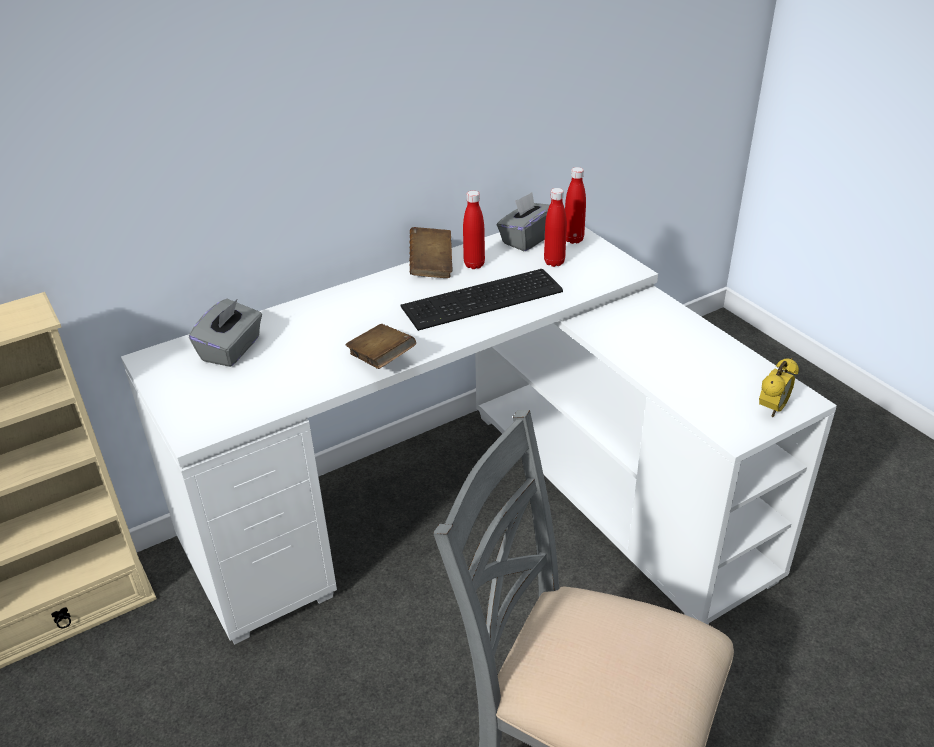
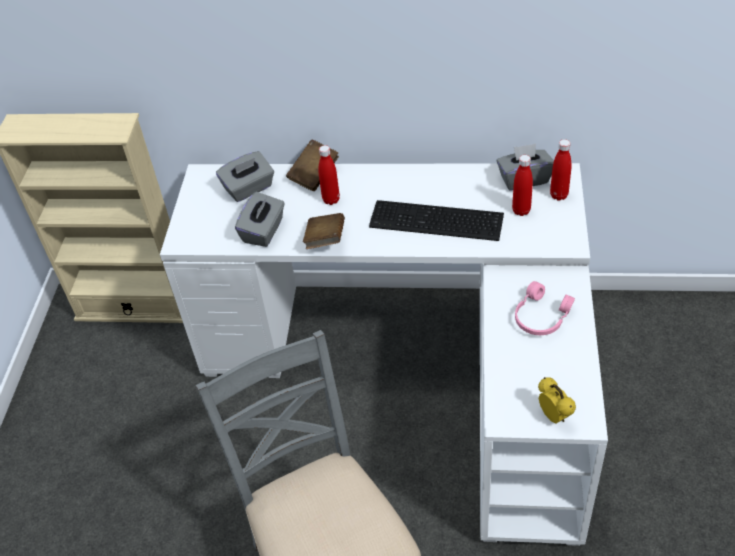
camera: 40 degrees right, 10 degrees up
brown book [409,227,453,278] -> brown book moved to [286,140,339,191]
red bottle [463,190,485,269] -> red bottle moved to [318,145,340,205]
alarm clock [759,358,799,417] -> alarm clock turned 105 degrees counterclockwise [538,377,576,423]
none -> grey tissue box [235,192,285,247]
none -> pink headphones [515,281,575,335]

